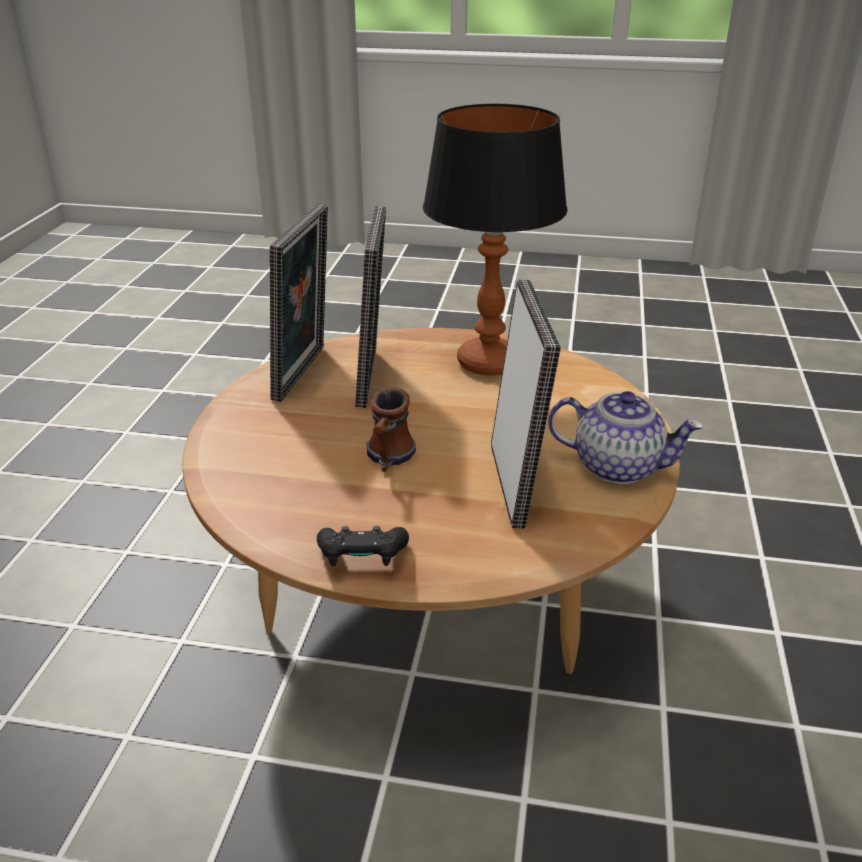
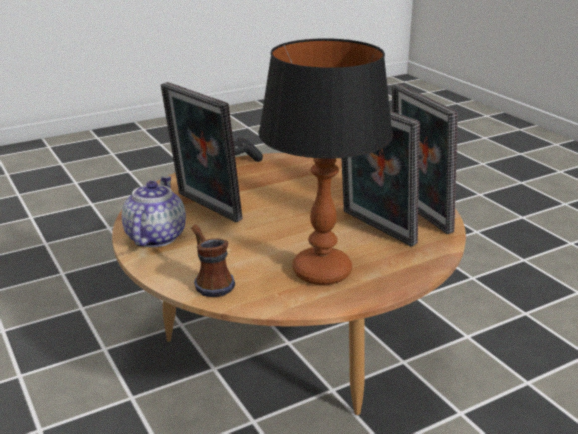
camera: 140 degrees right, 5 degrees down
mug [366,387,416,472] -> mug moved to [191,224,235,297]
teapot [548,391,704,484] -> teapot turned 120 degrees clockwise [122,176,186,247]

